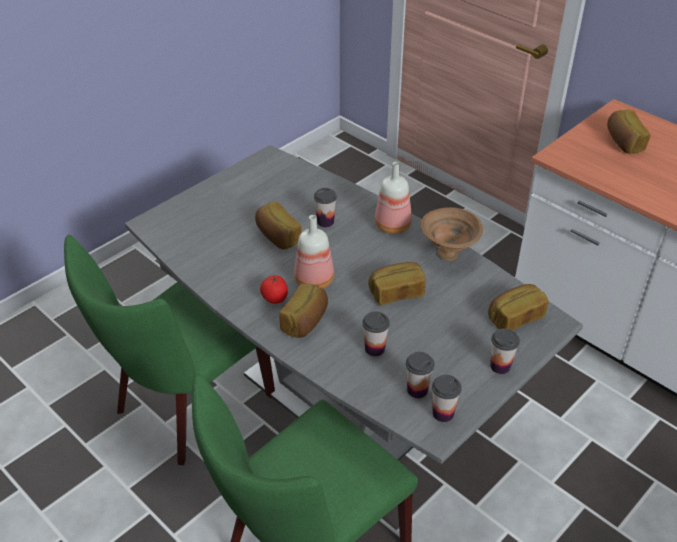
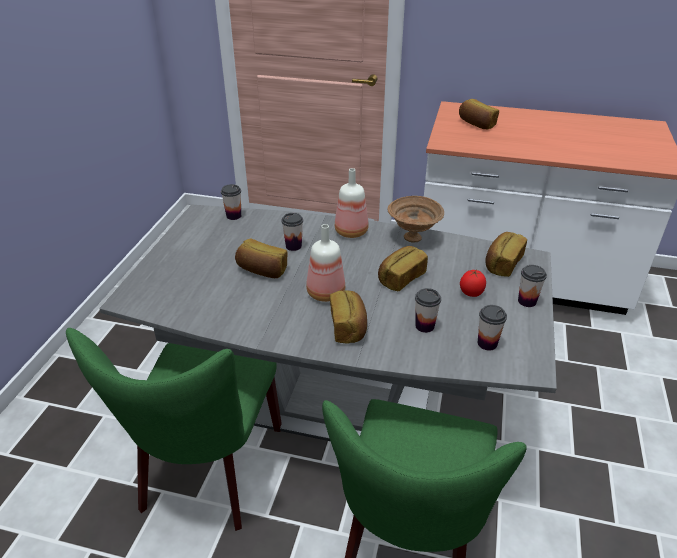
camera: 30 degrees left, 5 degrees down
tomato [260,275,288,304] -> tomato moved to [460,270,486,297]
cup [432,375,462,422] -> cup moved to [221,184,241,220]

